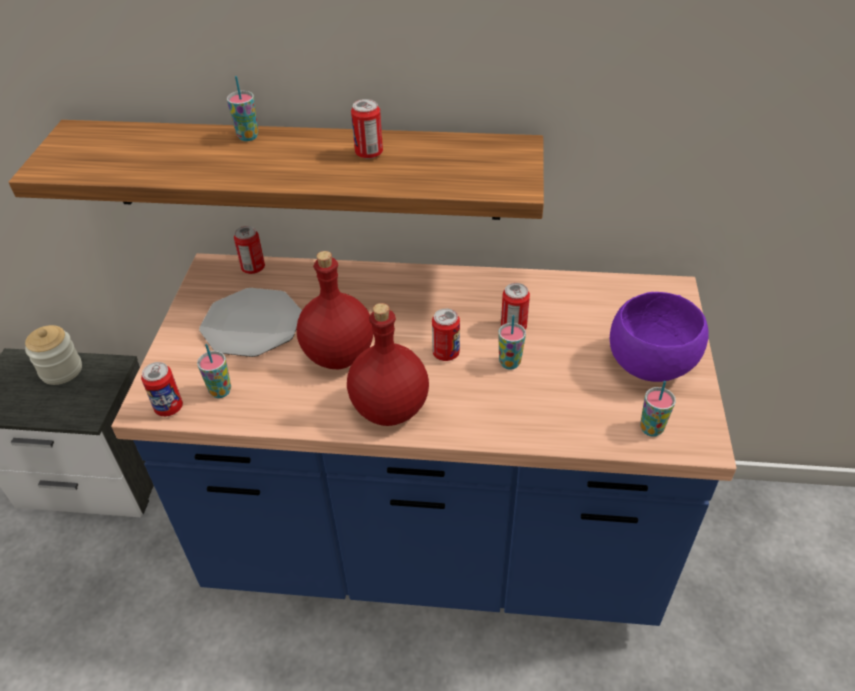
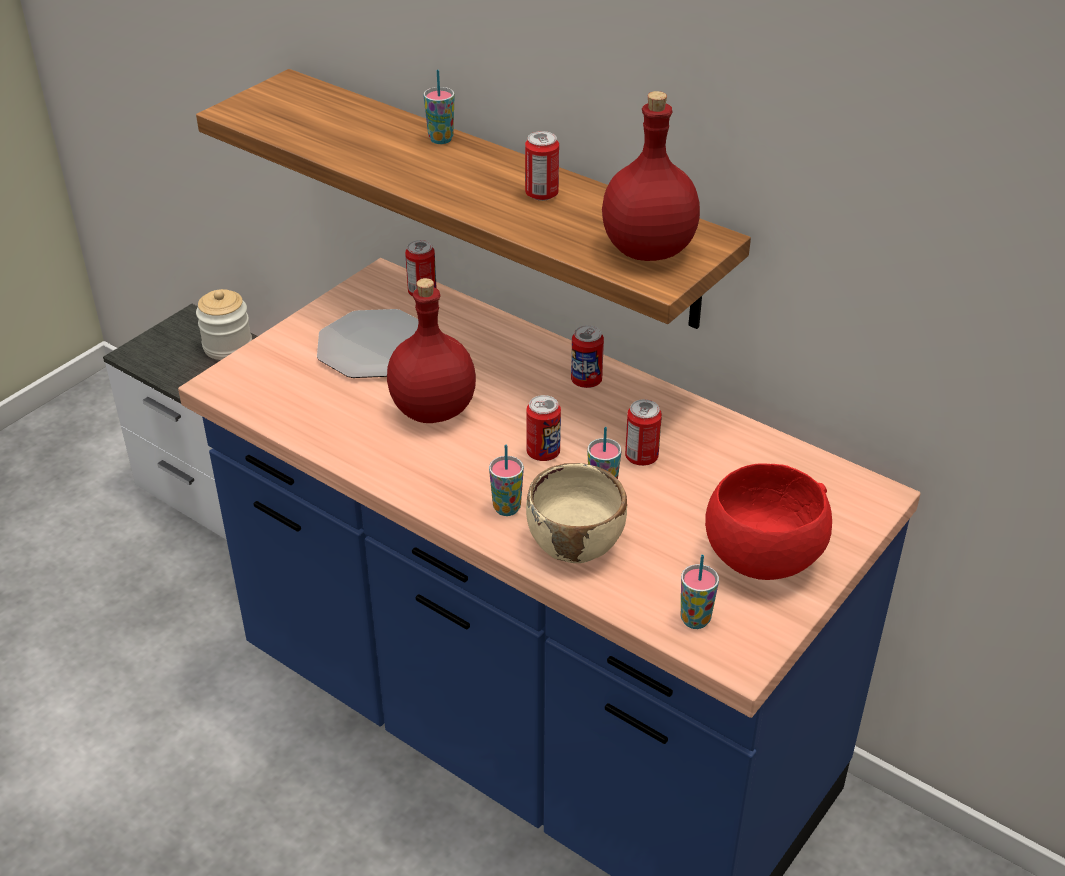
camera: 30 degrees right, 5 degrees down
can [141,362,183,417] -> can moved to [571,325,604,388]
cup [197,344,231,398] -> cup moved to [489,444,524,516]
red bottle [347,303,429,426] -> red bottle moved to [602,91,700,261]
purple bowl [610,292,709,382] -> red bowl [705,463,832,580]
none -> beige bowl [526,463,627,563]

